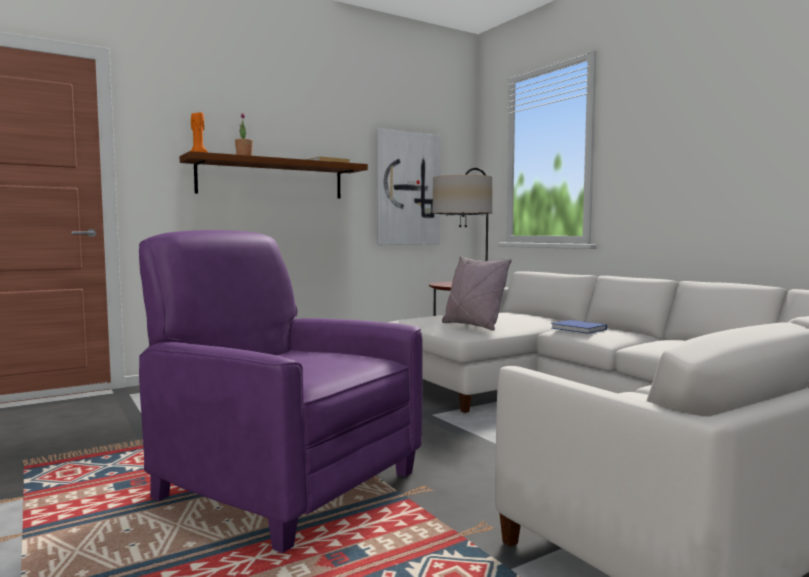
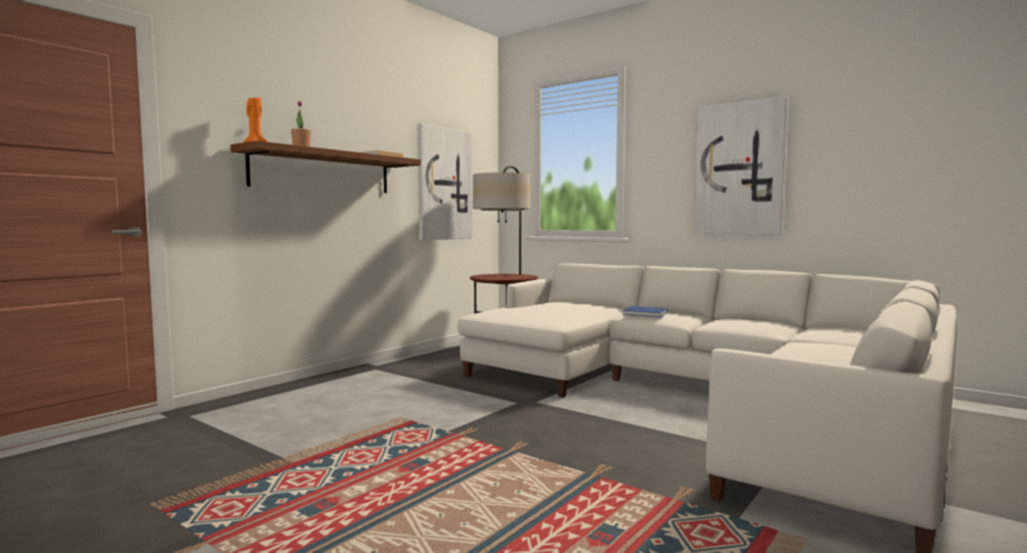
camera: 20 degrees left, 0 degrees up
purple armchair [139,230,423,553] -> none
purple pillow [442,256,512,331] -> none
none -> picture [694,96,788,235]

